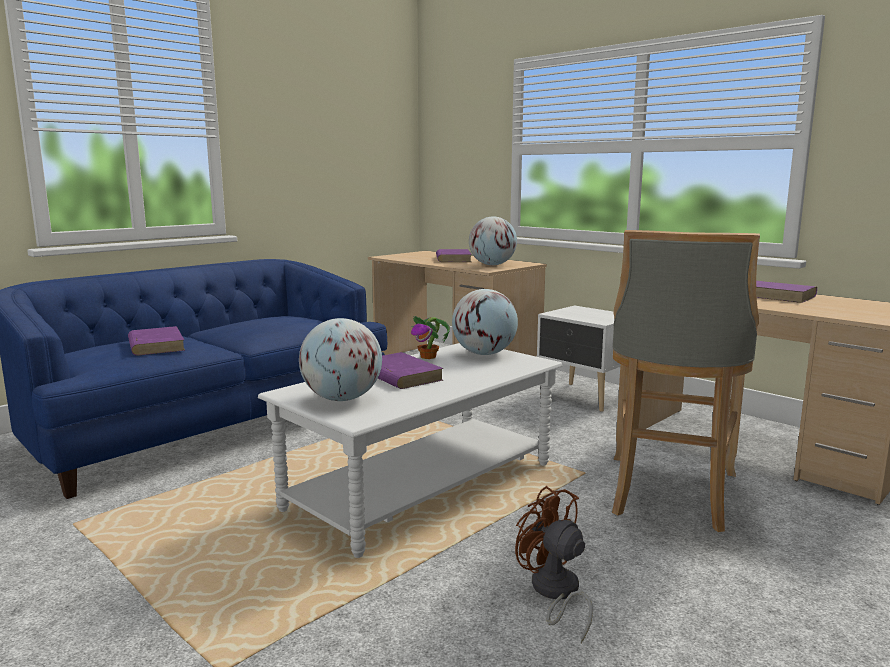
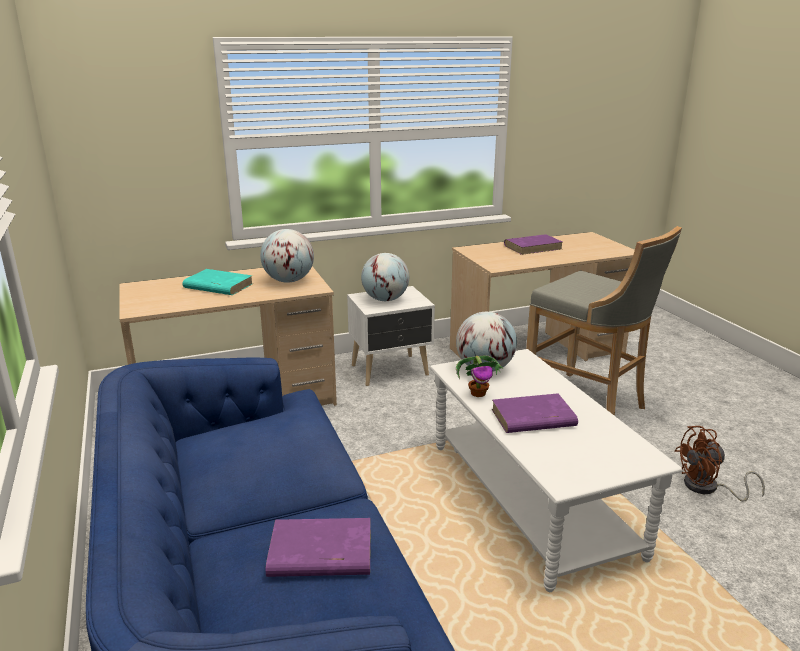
camera: 65 degrees left, 10 degrees up
globe [299,318,382,401] -> globe moved to [361,253,409,301]
purple book [436,249,472,262] -> turquoise book [182,269,253,295]

